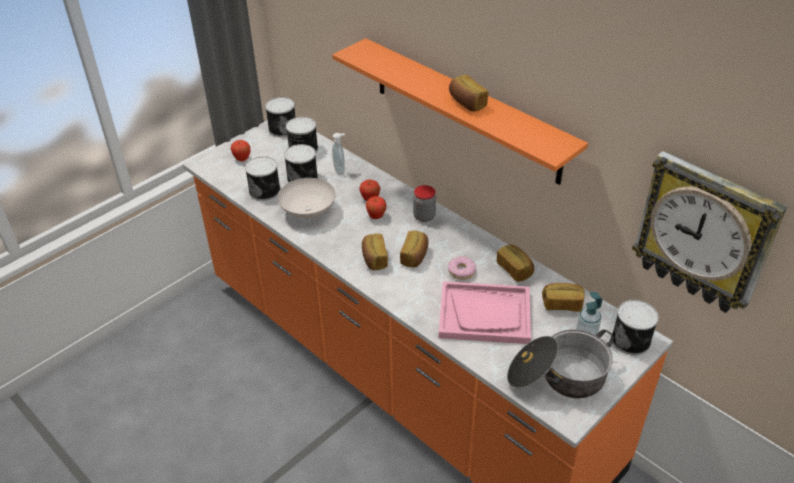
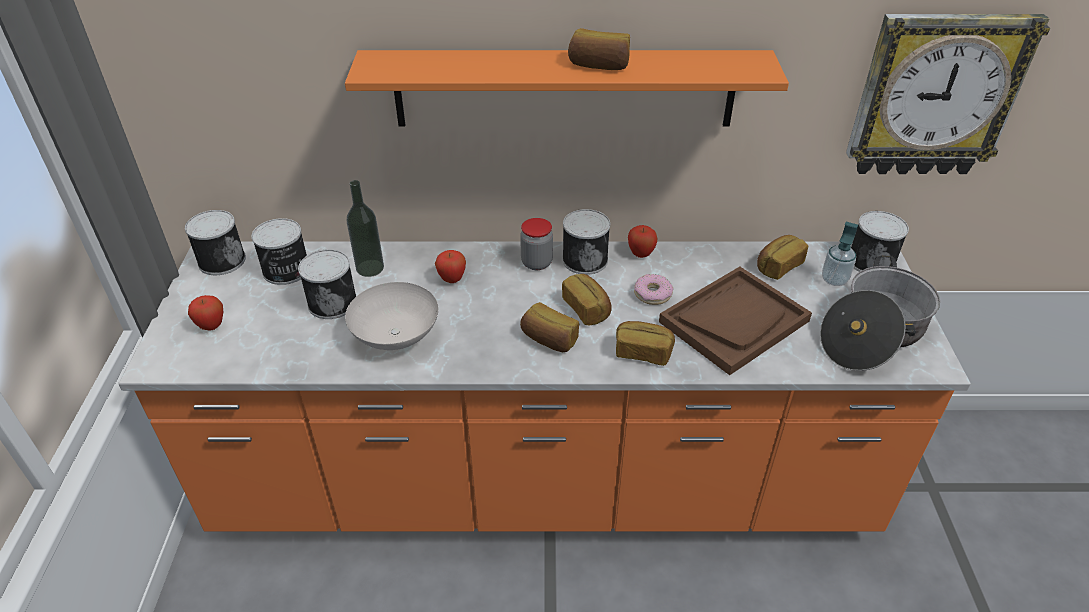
camera: 45 degrees left, 0 degrees up
can [245,156,280,201] -> can moved to [562,209,610,275]
soap dispenser [332,133,345,175] -> bottle [347,180,384,277]
apple [366,196,387,219] -> apple moved to [628,225,658,258]
pink tray [439,281,531,344] -> brown tray [659,267,812,375]
bread [496,244,534,282] -> bread moved to [616,321,675,366]

